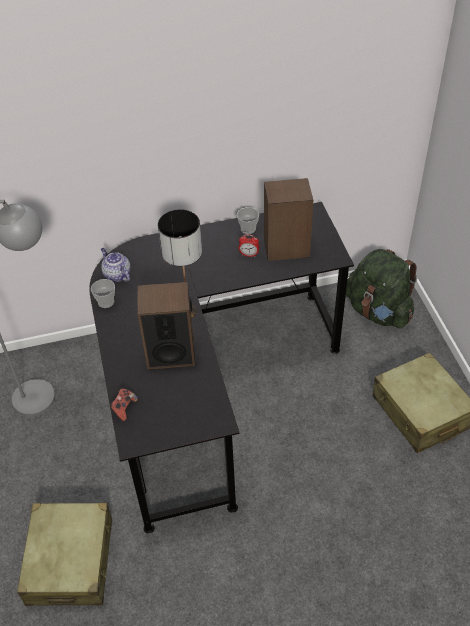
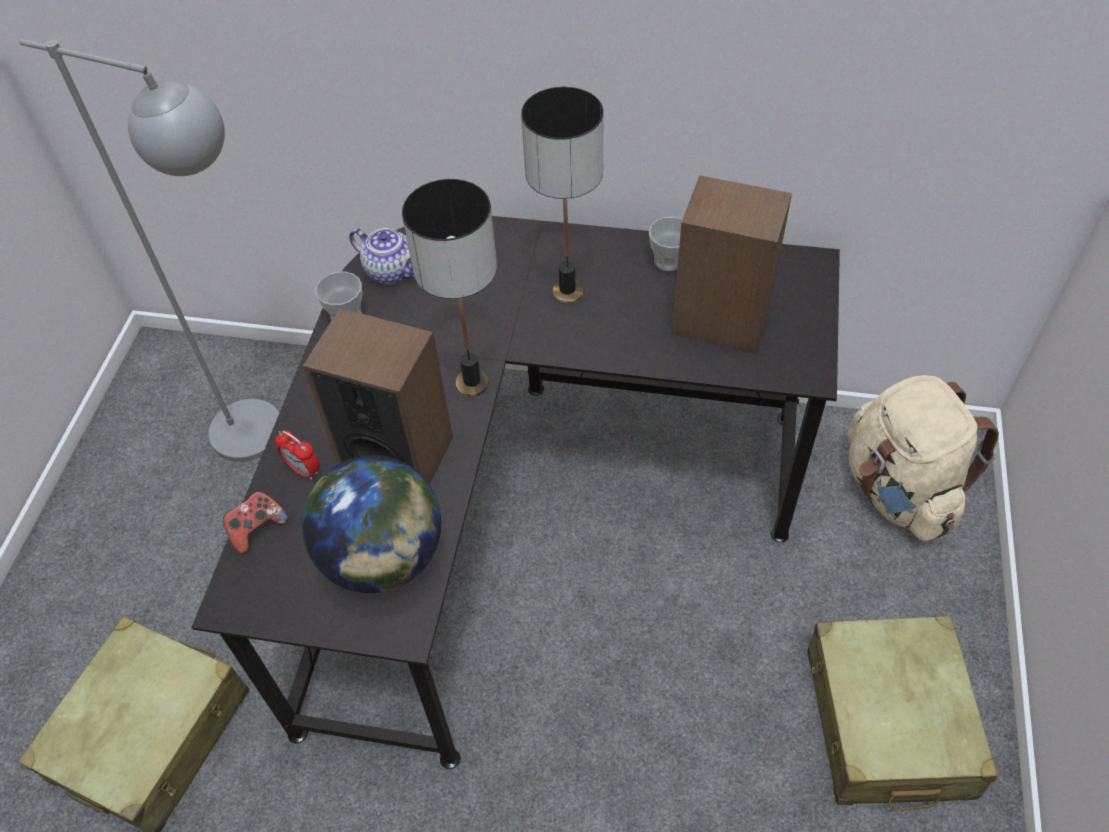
camera: 25 degrees right, 5 degrees up
teapot [101,248,130,282] -> teapot turned 135 degrees clockwise [349,228,414,284]
alarm clock [239,234,259,257] -> alarm clock moved to [275,431,320,480]
green backpack [346,249,417,328] -> beige backpack [847,375,999,541]
none -> globe [302,455,441,593]
none -> table lamp [521,87,603,303]

